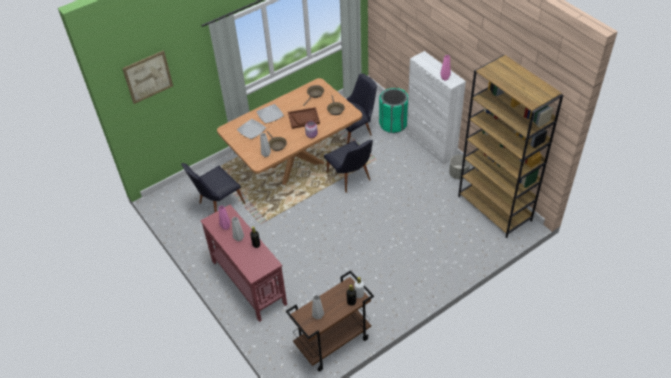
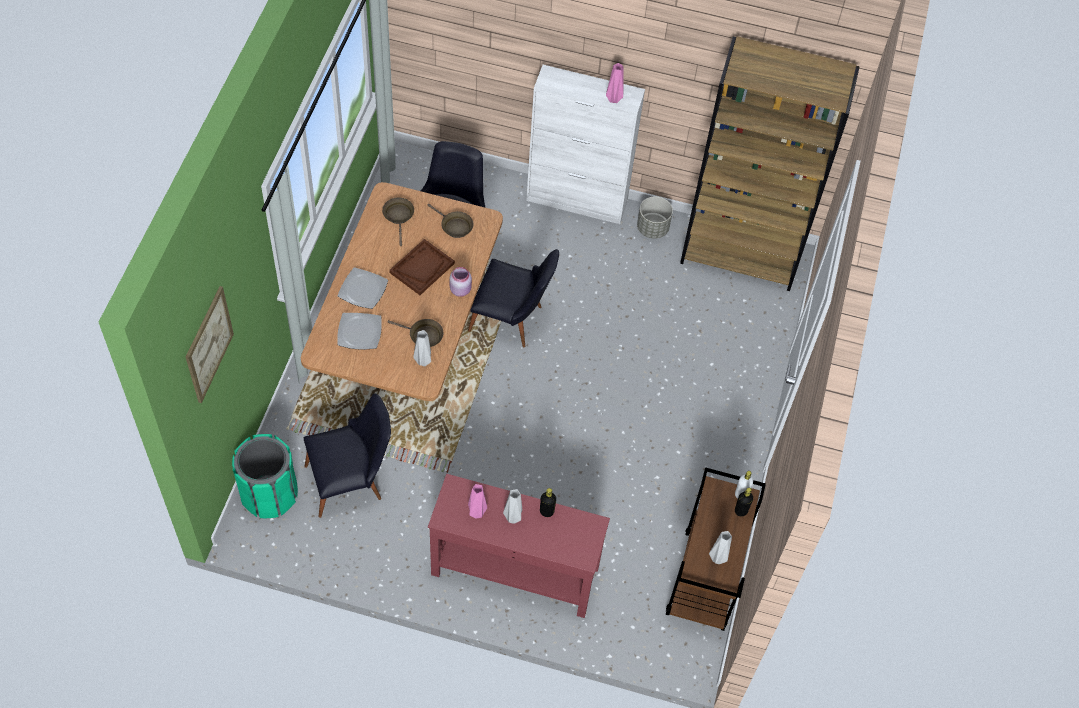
camera: 45 degrees left, 10 degrees up
black chair [181,163,246,212] -> black chair turned 120 degrees counterclockwise [304,393,391,518]
green trash can [379,88,408,133] -> green trash can moved to [232,434,298,518]

